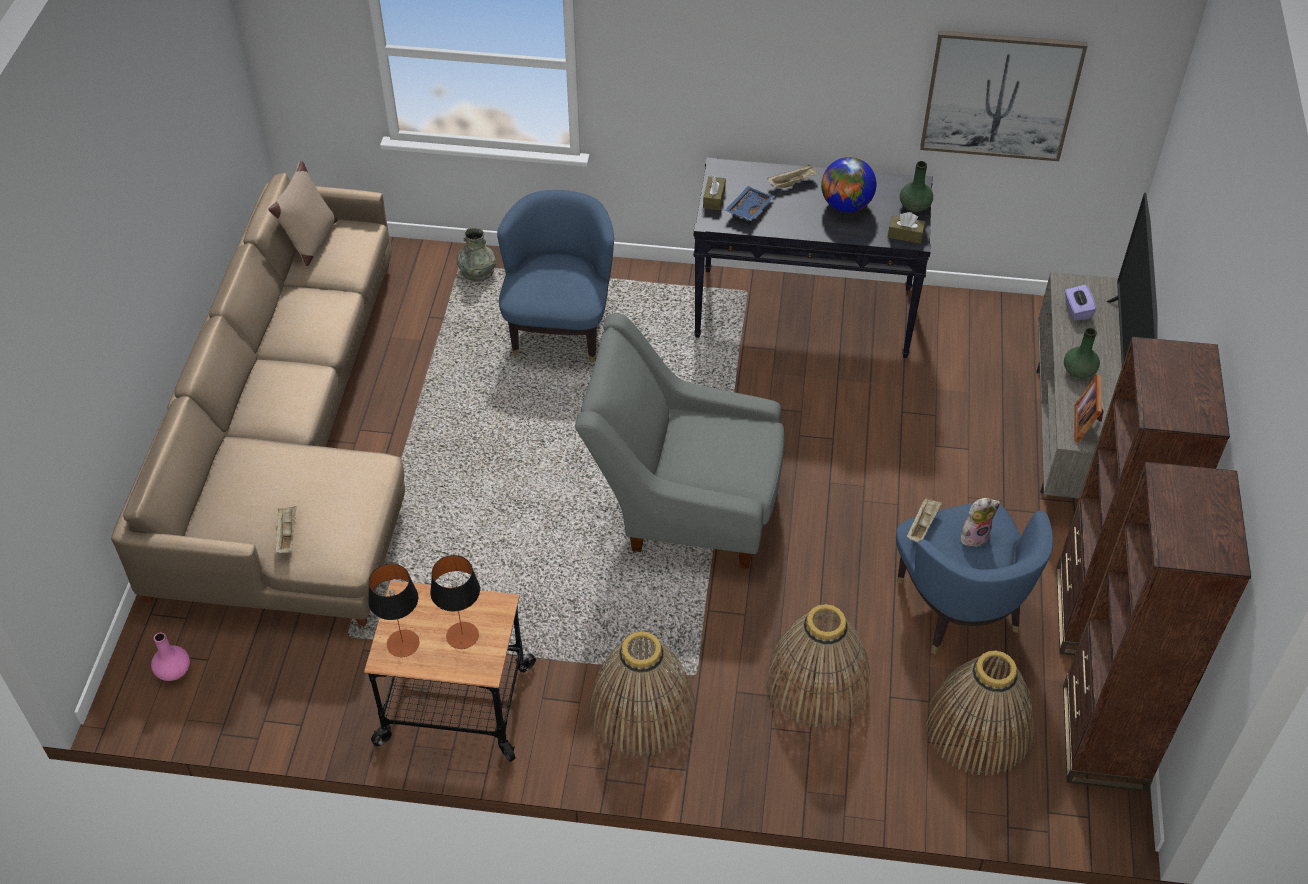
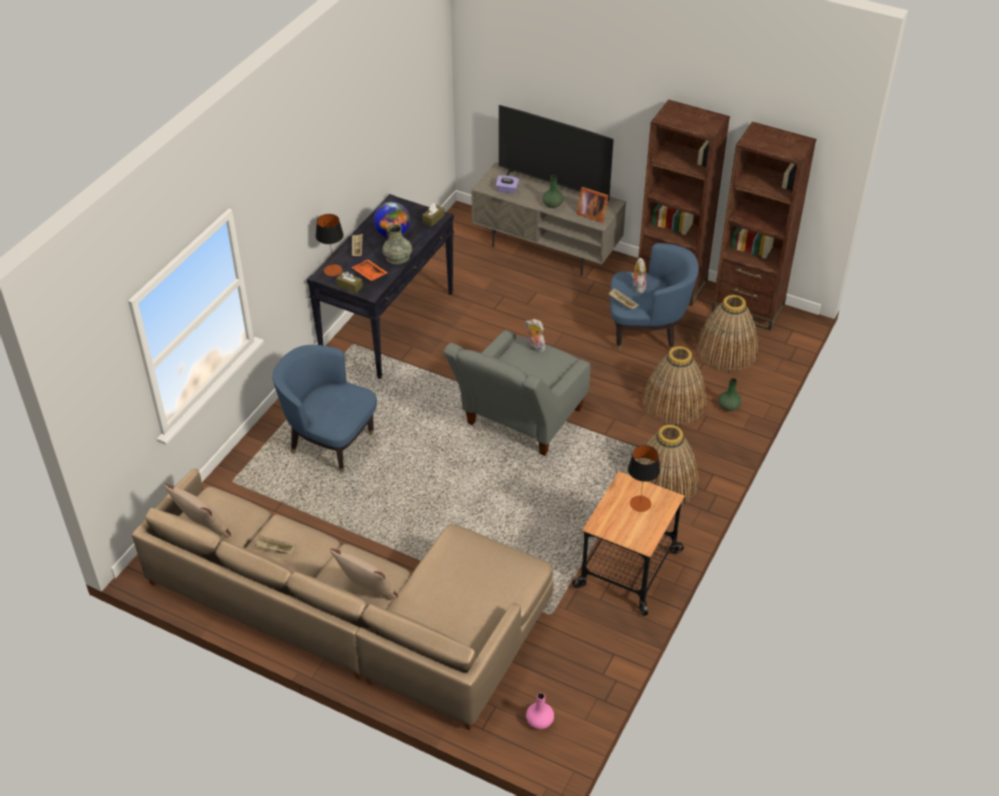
camera: 70 degrees left, 5 degrees down
beige tray [275,506,296,553] -> beige tray moved to [255,536,296,553]
table lamp [368,564,419,657] -> table lamp moved to [316,214,344,276]
grey vase [457,228,496,281] -> grey vase moved to [383,224,412,265]
blue tray [725,186,774,221] -> orange tray [351,260,388,281]
green vase [900,161,933,212] -> green vase moved to [719,378,742,411]
picture [920,30,1087,161] -> none
none -> beige pillow [330,548,398,599]
none -> plush toy [525,319,545,352]

